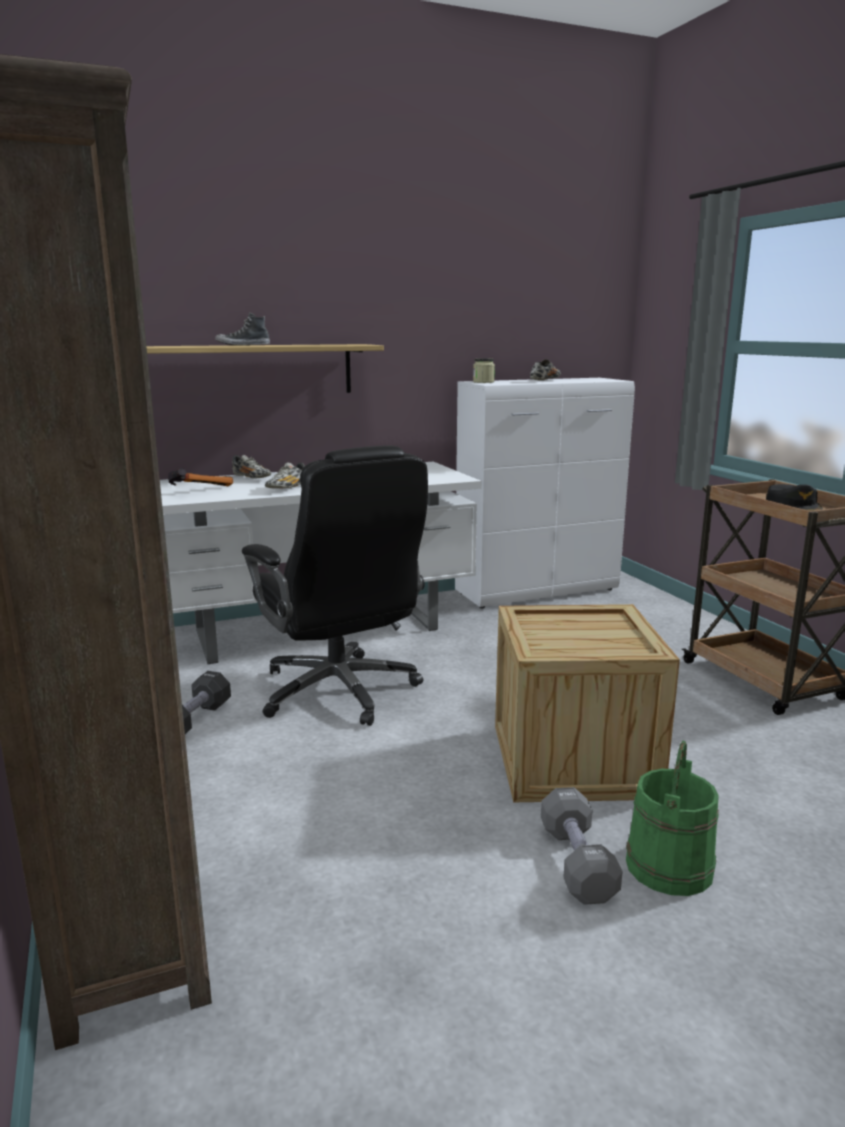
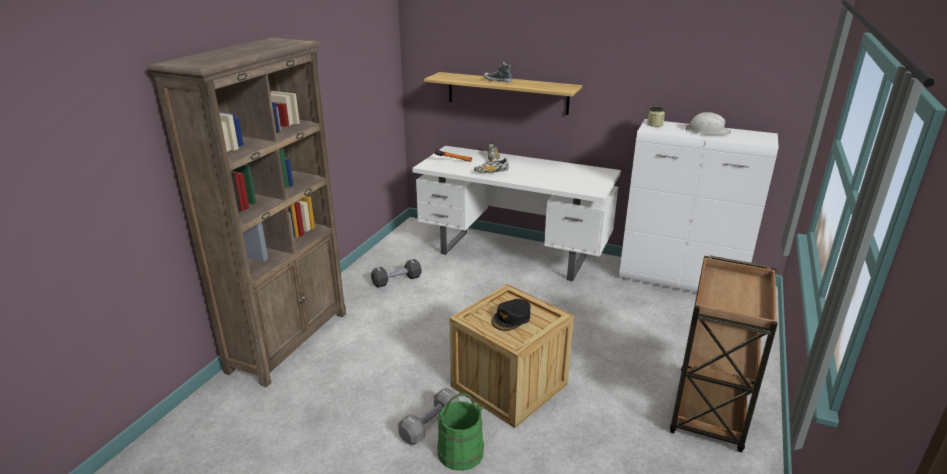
camera: 45 degrees right, 10 degrees up
black office chair [242,446,428,726] -> none
shoe [530,359,561,381] -> white hard hat [686,112,731,134]
black cap [766,484,823,511] -> black cap moved to [491,299,530,331]

